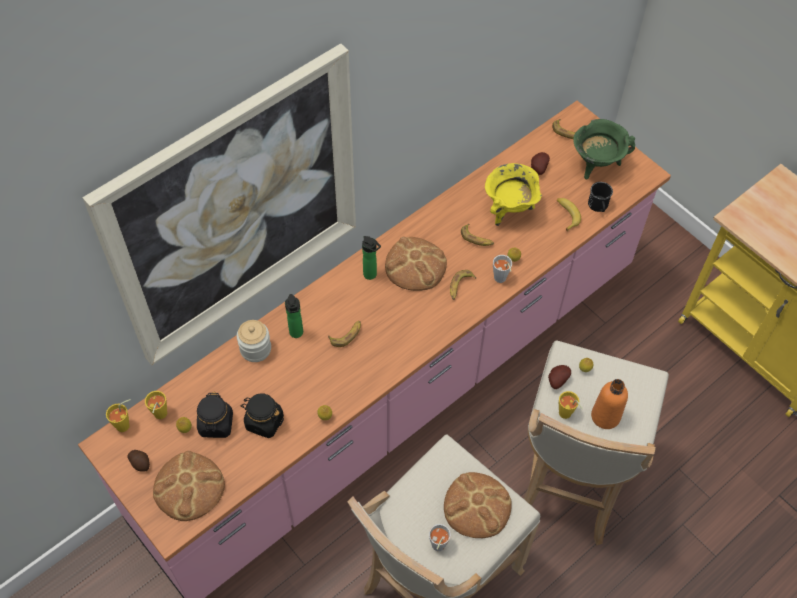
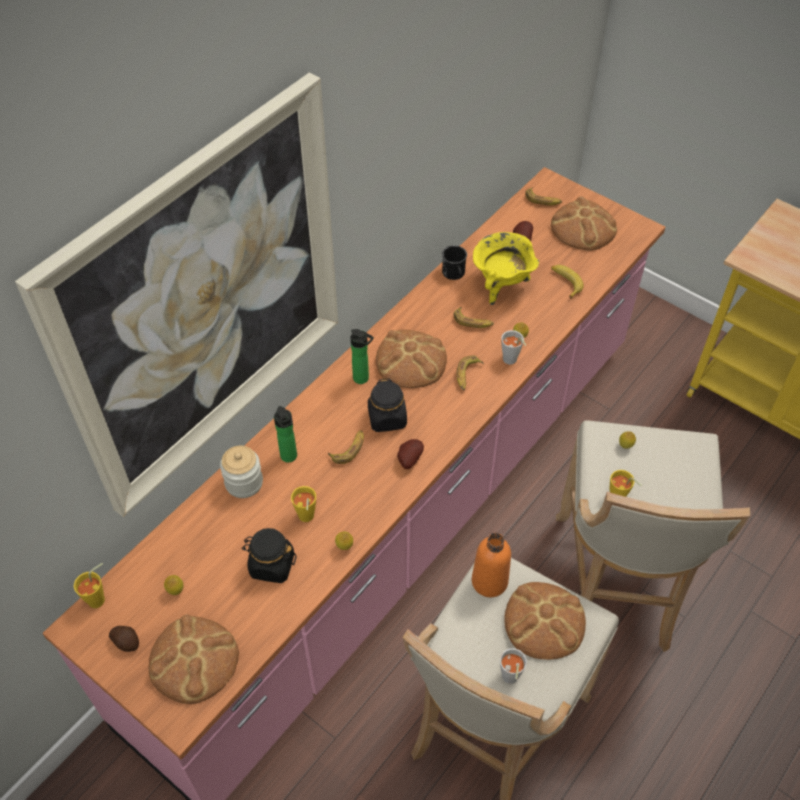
camera: 10 degrees left, 5 degrees down
yellow cup [145,391,167,419] -> yellow cup moved to [291,486,316,522]
black jar [197,392,233,438] -> black jar moved to [368,378,407,432]
potato [548,365,571,389] -> potato moved to [397,439,424,469]
green cooking pot [573,119,635,180] -> bread [551,196,617,251]
black mug [588,182,613,212] -> black mug moved to [442,245,467,280]
orange bottle [591,379,628,429] -> orange bottle moved to [472,533,511,597]

